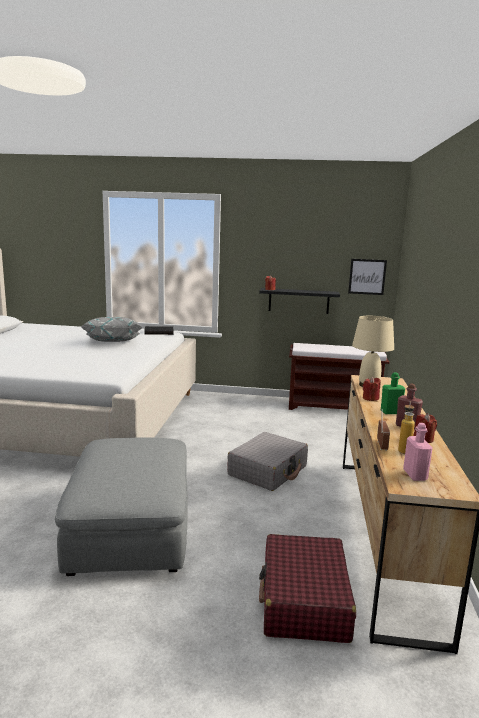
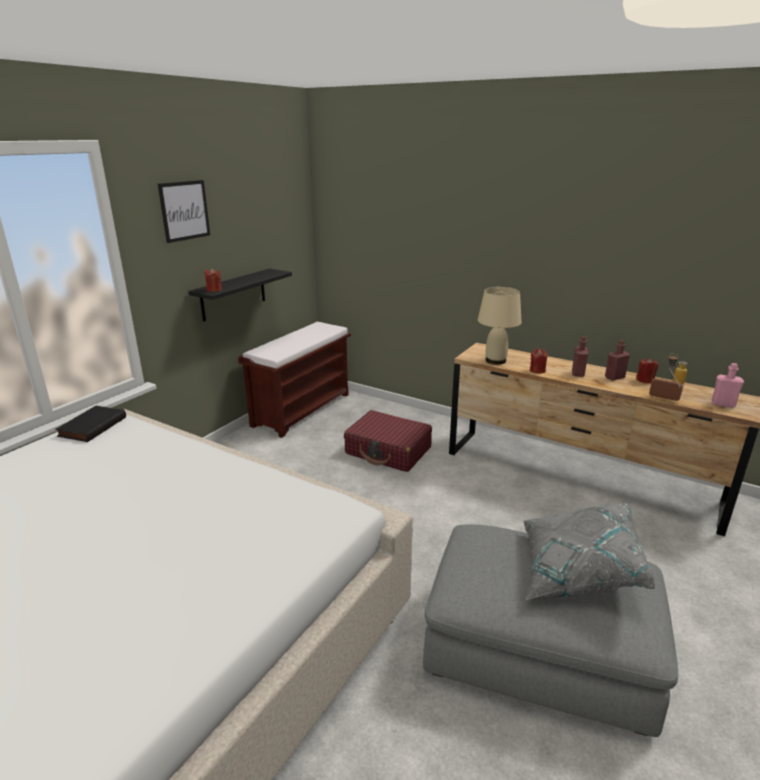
camera: 65 degrees left, 10 degrees up
grey pillow [80,317,143,342] -> grey pillow moved to [523,503,656,601]
grey suitcase [227,432,308,491] -> none
red suitcase [259,534,356,643] -> red suitcase moved to [344,410,432,472]
picture [348,259,387,295] -> picture moved to [158,180,210,243]
green bottle [381,372,405,414] -> red bottle [572,336,588,377]

